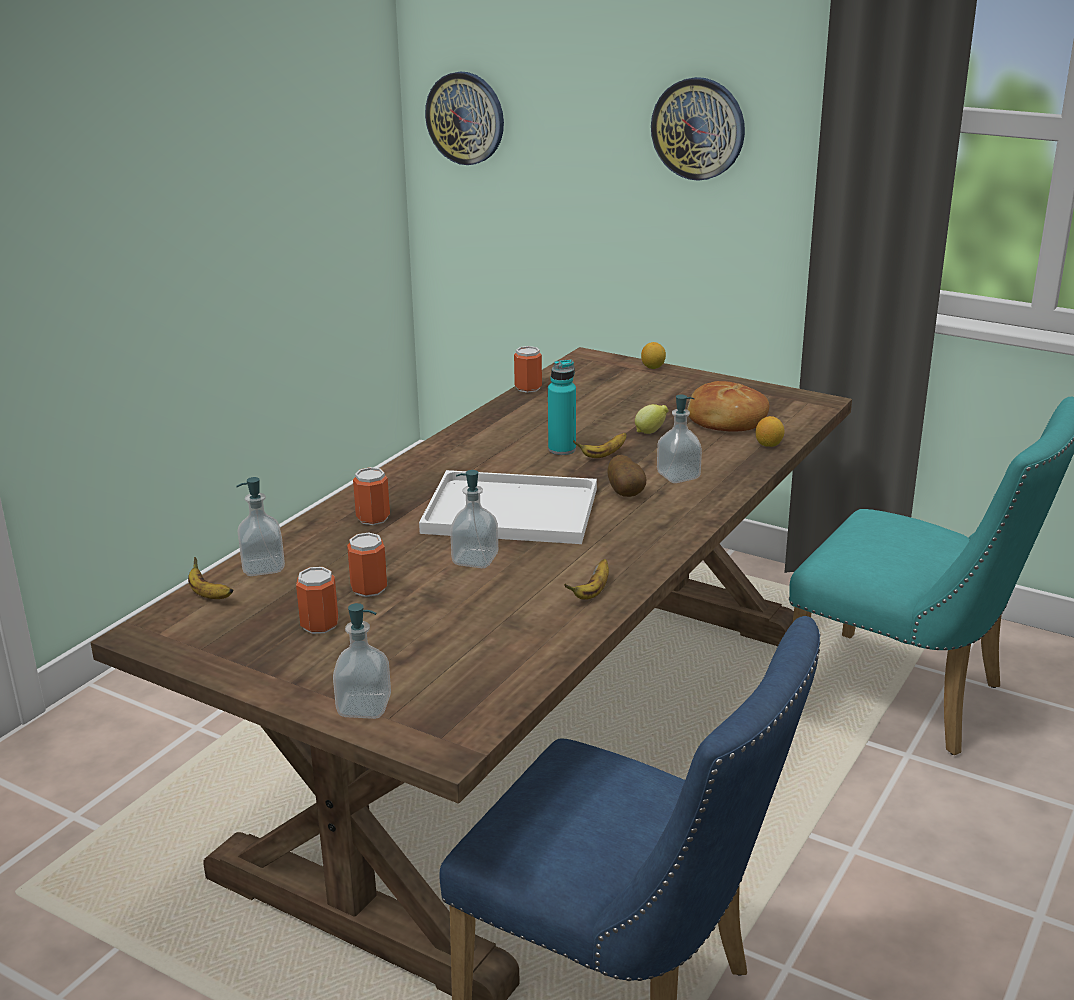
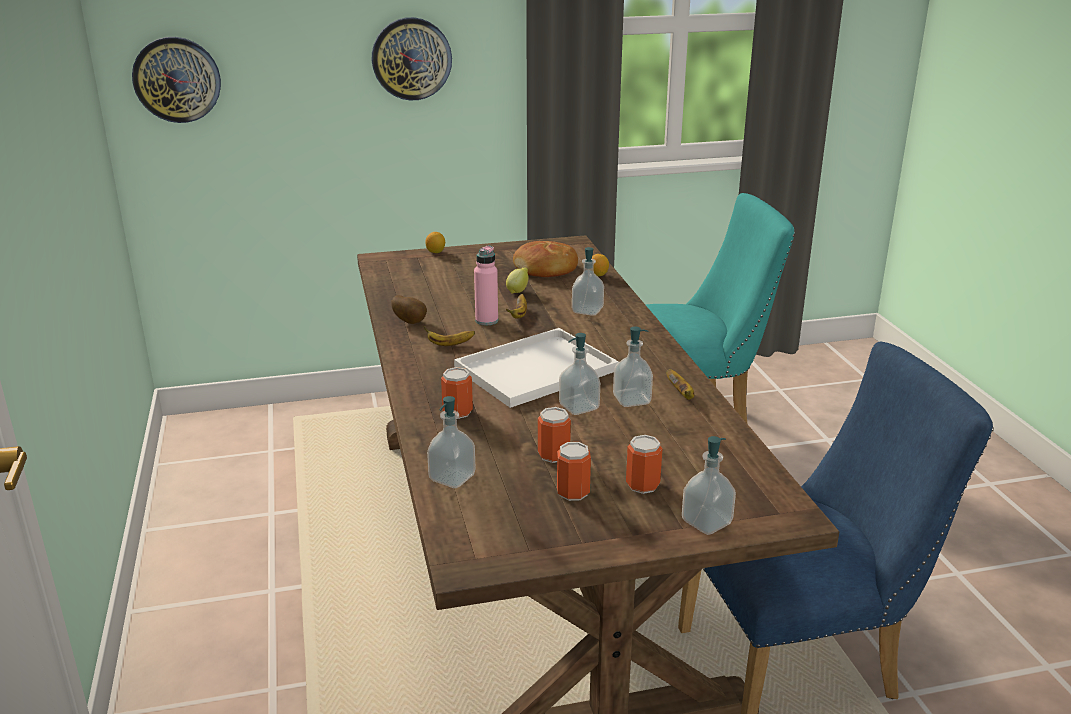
camera: 45 degrees left, 0 degrees up
banana [188,557,233,599] -> banana moved to [423,326,475,346]
can [514,346,542,393] -> can moved to [626,435,662,494]
turquoise bottle [548,360,576,455] -> pink bottle [474,246,498,325]
potato [607,455,646,497] -> potato moved to [391,295,427,324]
none -> soap dispenser [613,326,653,407]

